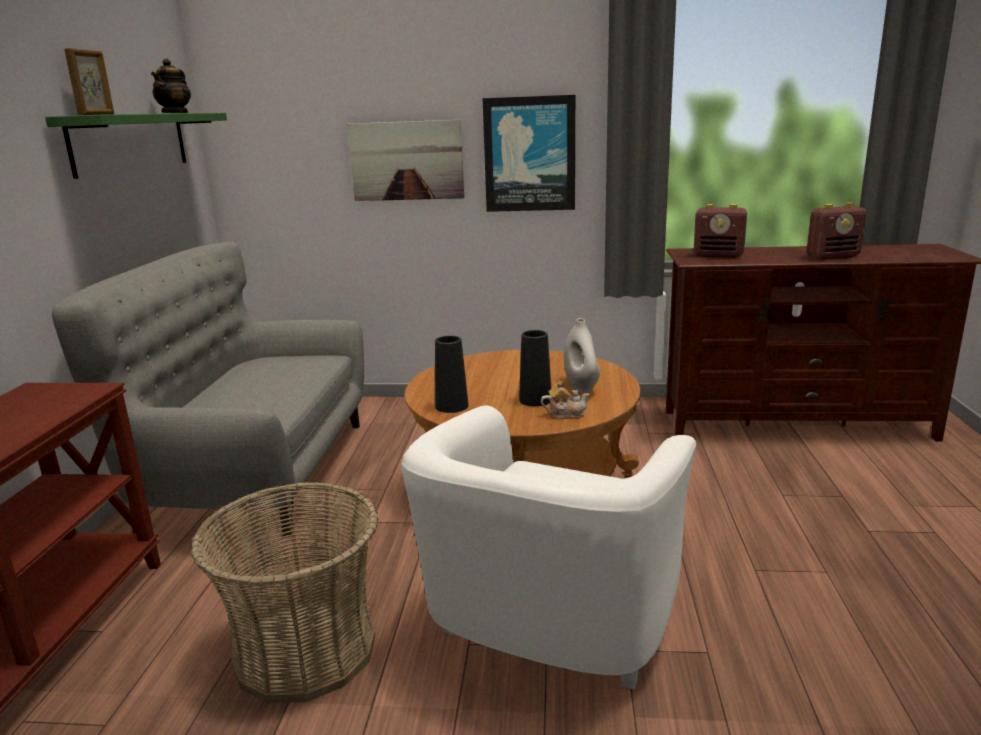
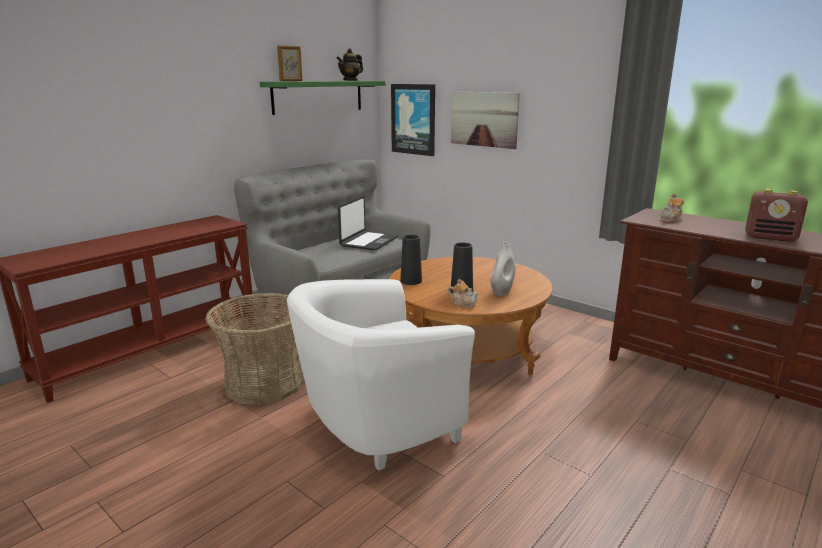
camera: 35 degrees right, 0 degrees up
picture [482,95,575,212] -> picture moved to [391,84,435,156]
radio [693,204,747,258] -> teapot [661,193,684,222]
none -> laptop [338,196,398,251]

